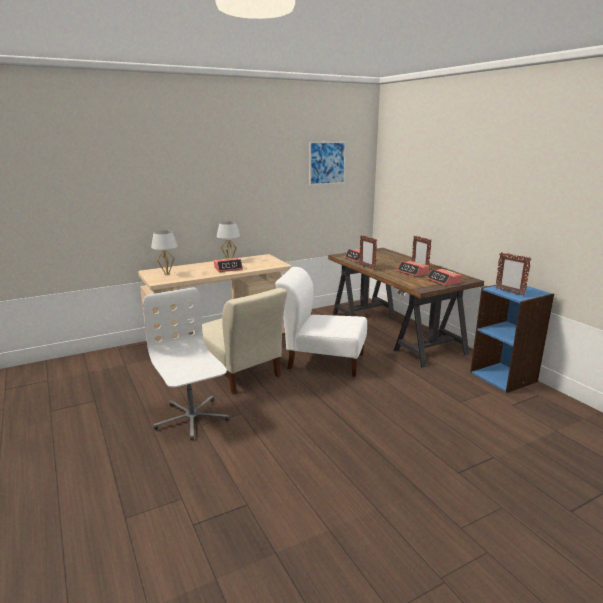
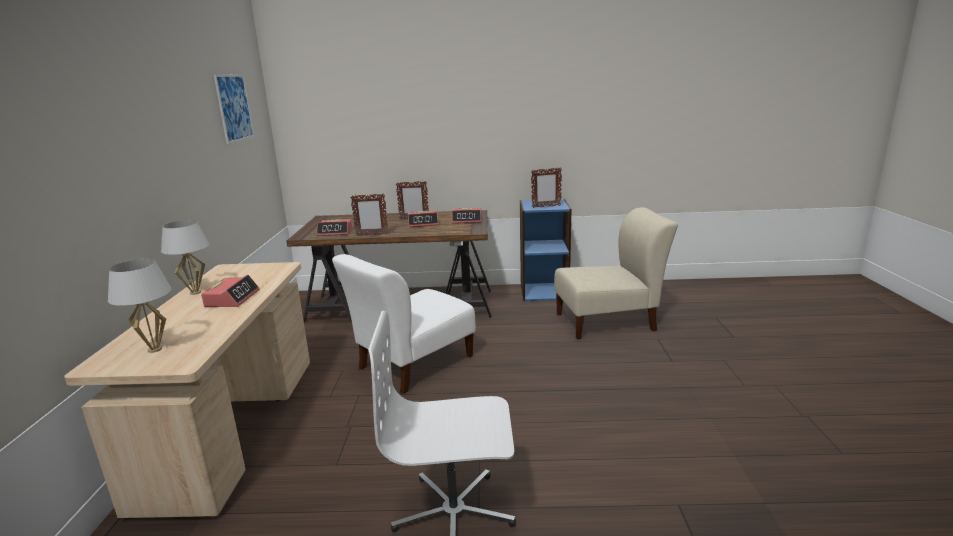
camera: 60 degrees left, 0 degrees up
beige chair [193,288,287,394] -> beige chair moved to [554,207,678,339]

